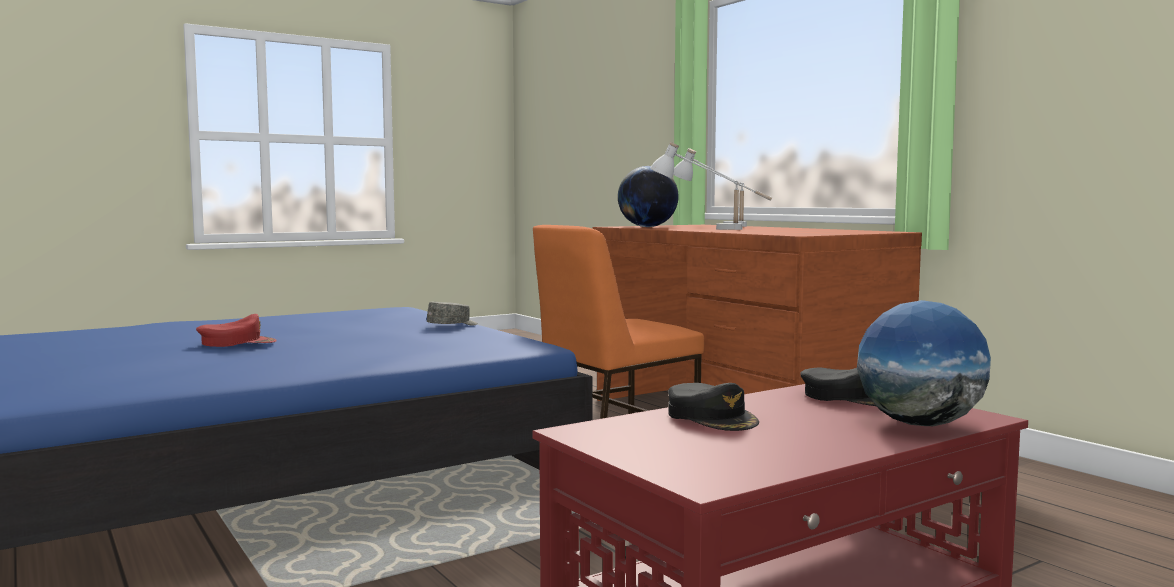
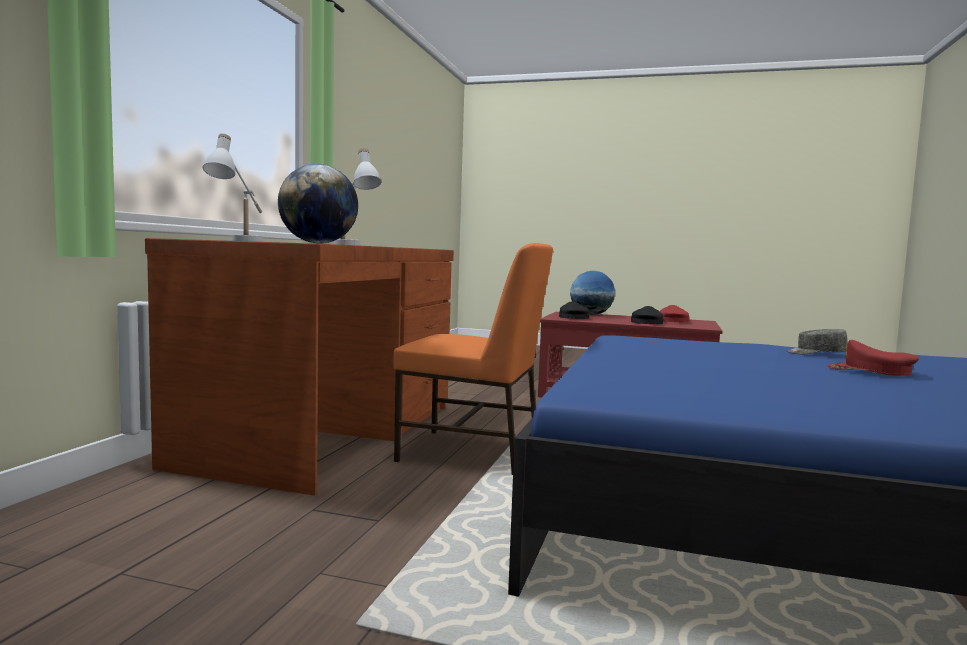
camera: 130 degrees left, 0 degrees up
grey cap [427,302,478,326] -> grey cap moved to [787,329,848,354]
none -> red cap [660,305,689,322]

